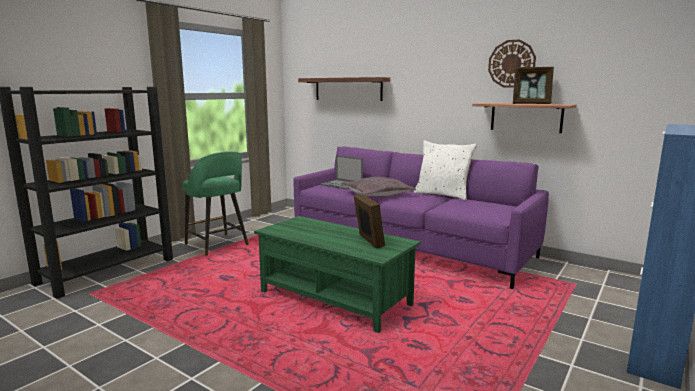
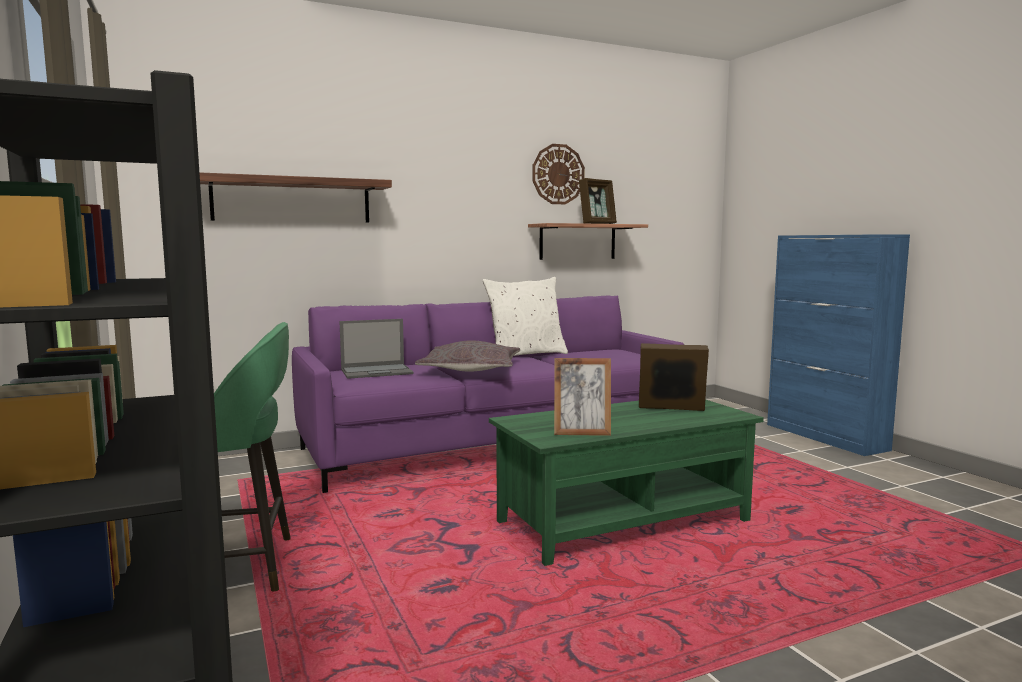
camera: 60 degrees left, 5 degrees down
none -> picture frame [554,358,611,436]

